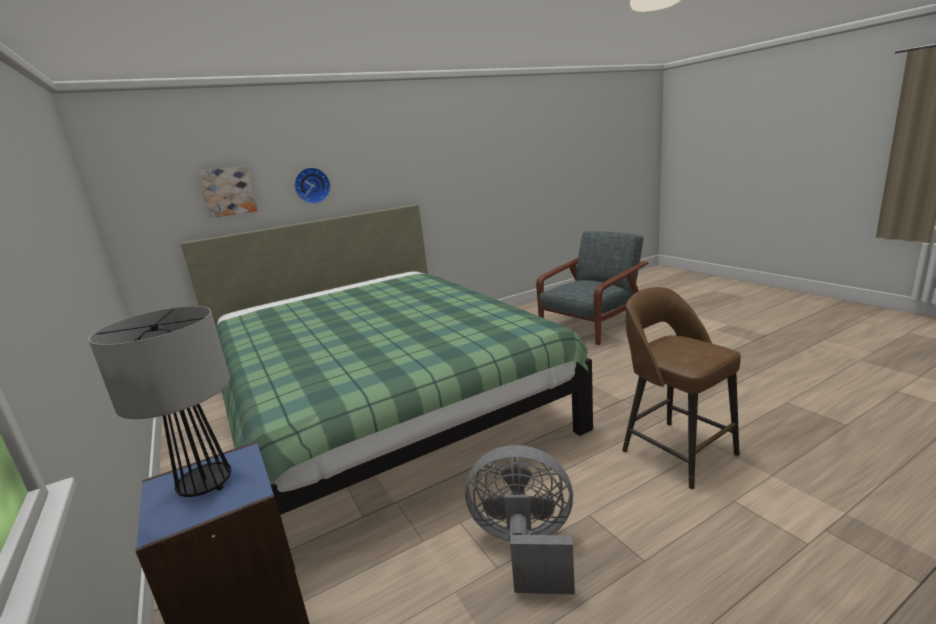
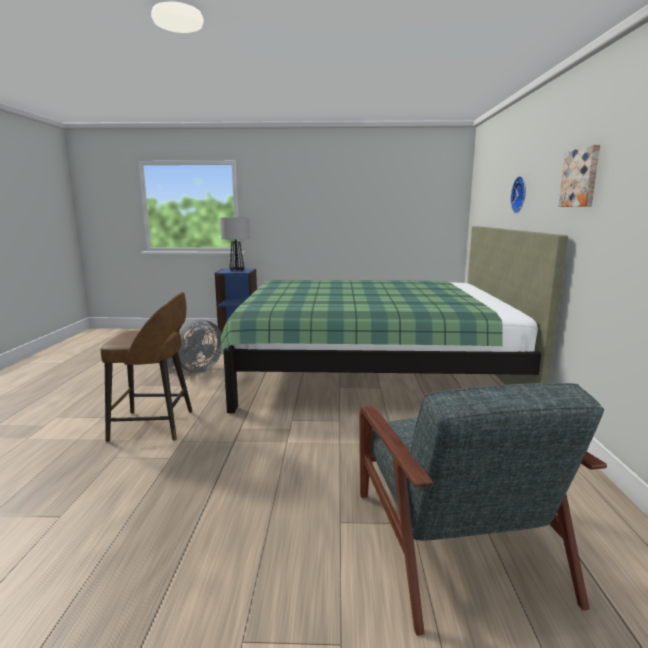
camera: 120 degrees right, 5 degrees down
picture [198,166,257,218] -> picture moved to [558,145,600,207]

